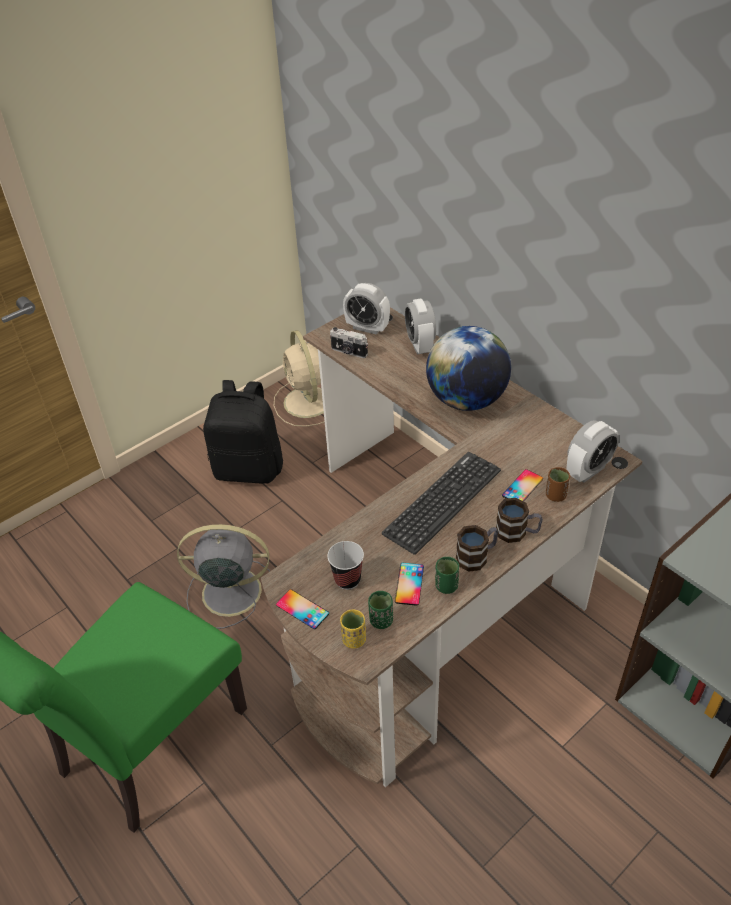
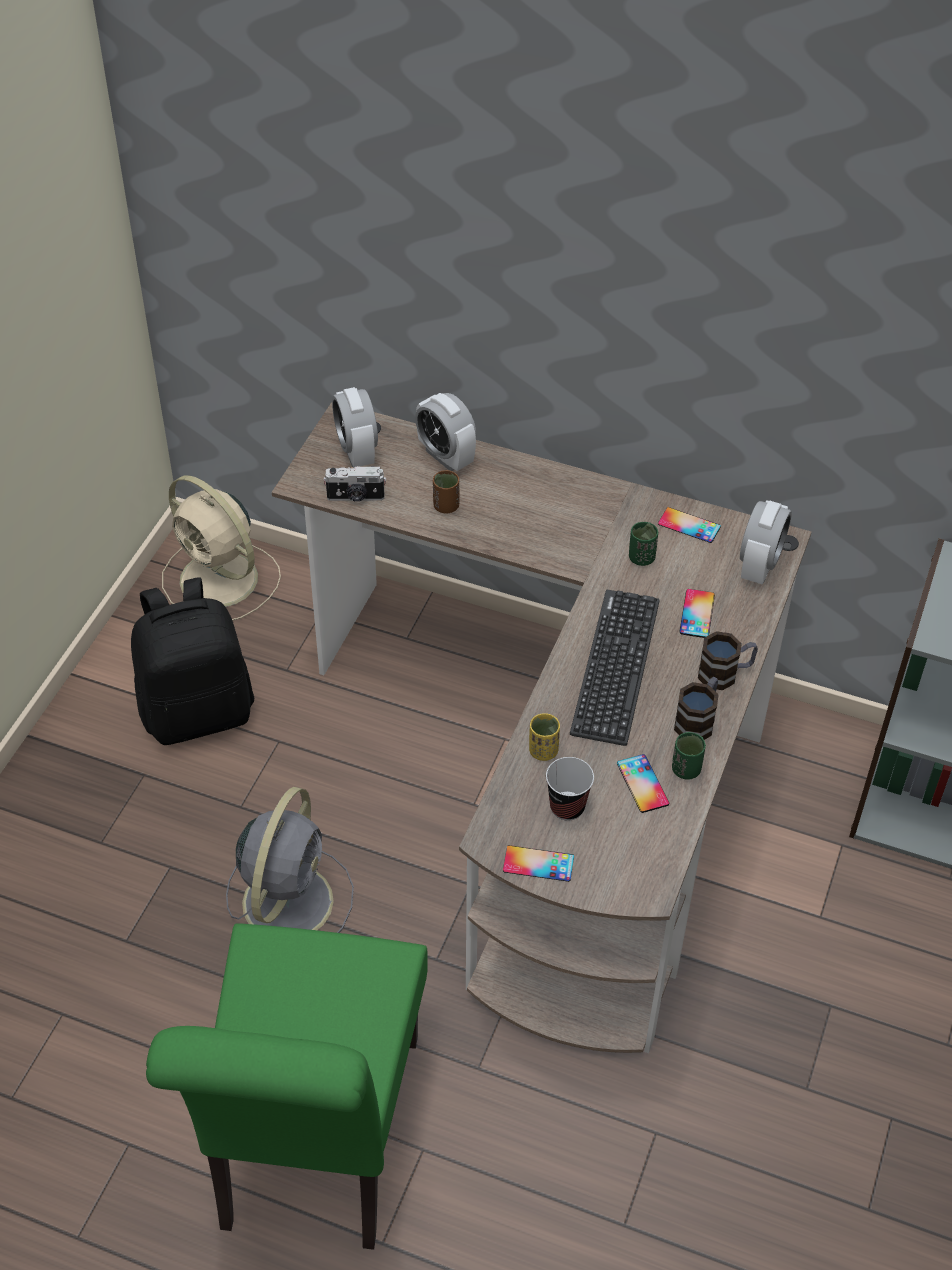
camera: 30 degrees left, 5 degrees up
grey fan [177,524,270,629] -> grey fan turned 135 degrees clockwise [226,787,354,933]
yellow cup [340,610,366,648] -> yellow cup moved to [529,713,560,761]
alarm clock [343,283,390,335] -> alarm clock turned 75 degrees clockwise [332,387,378,467]
green cup [368,591,393,629] -> green cup moved to [629,522,658,566]
globe [426,326,511,411] -> none
brown cup [546,467,570,502] -> brown cup moved to [433,470,460,513]
none -> phone [658,507,721,543]

